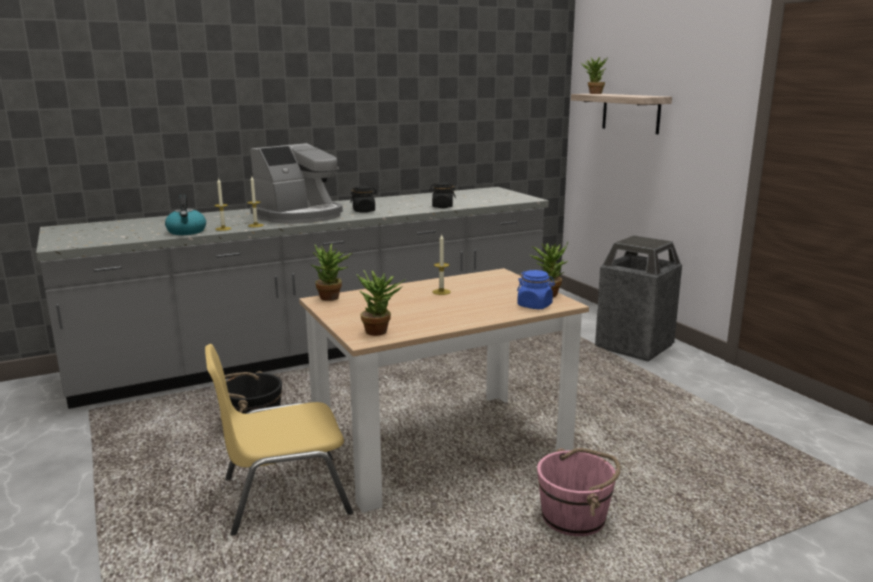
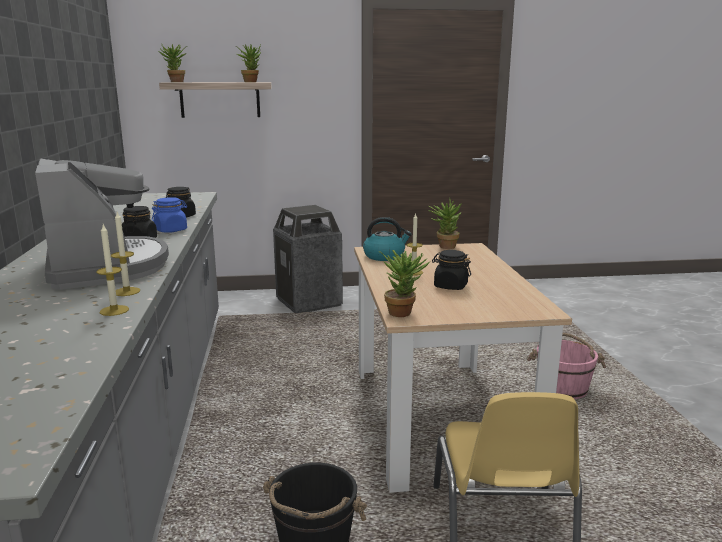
camera: 70 degrees left, 0 degrees up
kettle [165,195,206,235] -> kettle moved to [363,217,412,261]
potted plant [357,270,406,336] -> potted plant moved to [236,44,261,82]
blue jar [517,270,555,309] -> blue jar moved to [152,197,187,233]
none -> black jar [432,250,471,290]

